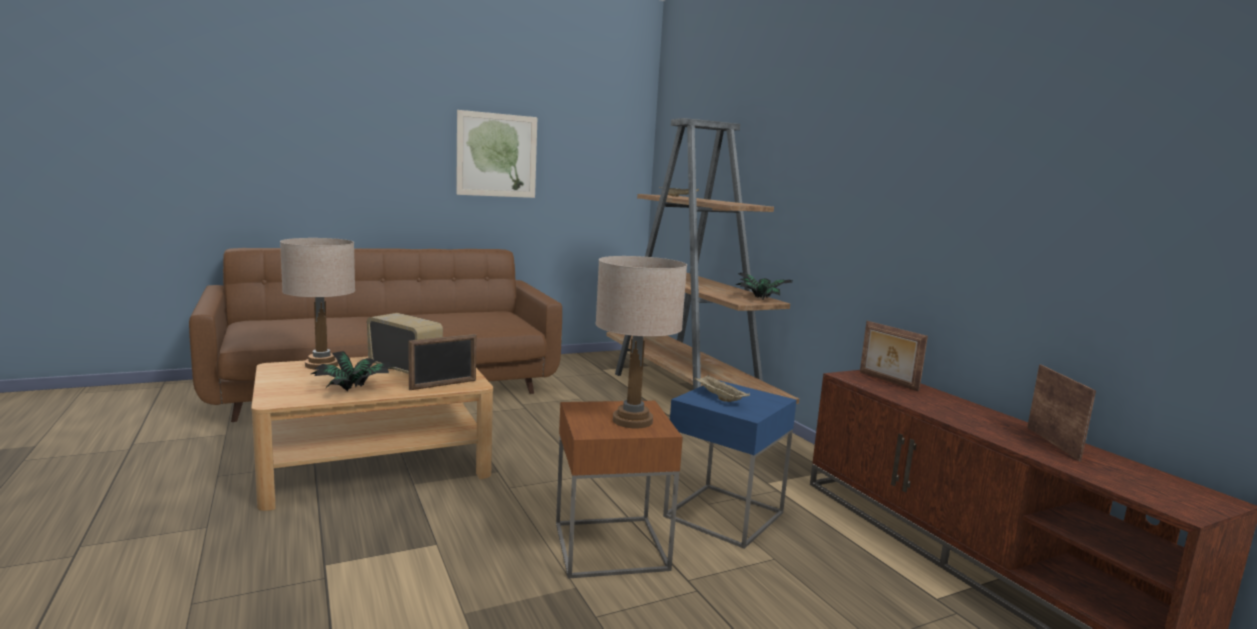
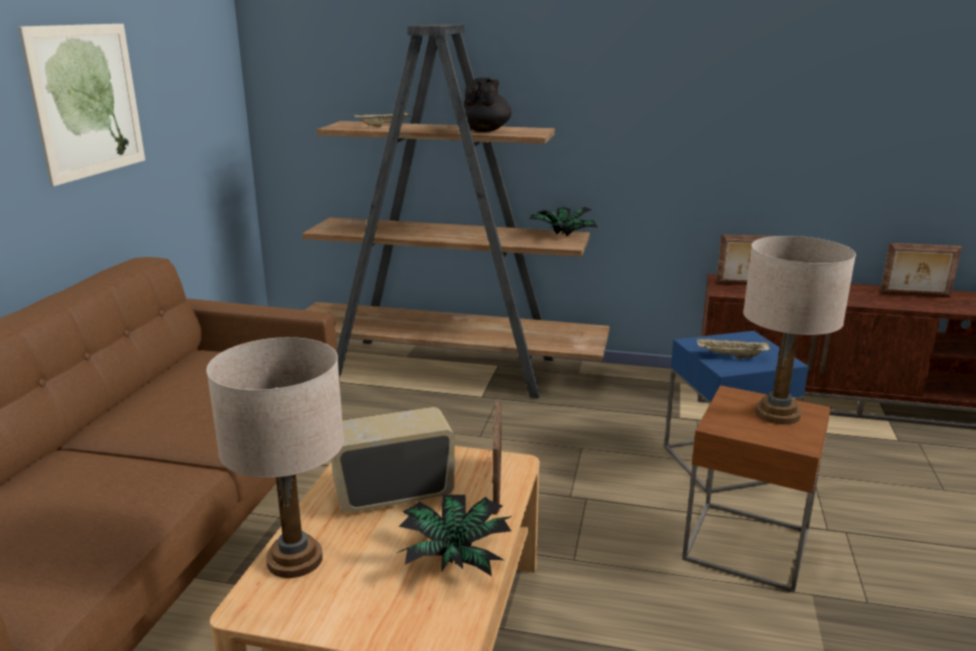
camera: 50 degrees left, 10 degrees up
picture frame [1027,364,1096,461] -> picture frame turned 150 degrees clockwise [880,243,962,297]
none -> black teapot [464,78,512,132]

